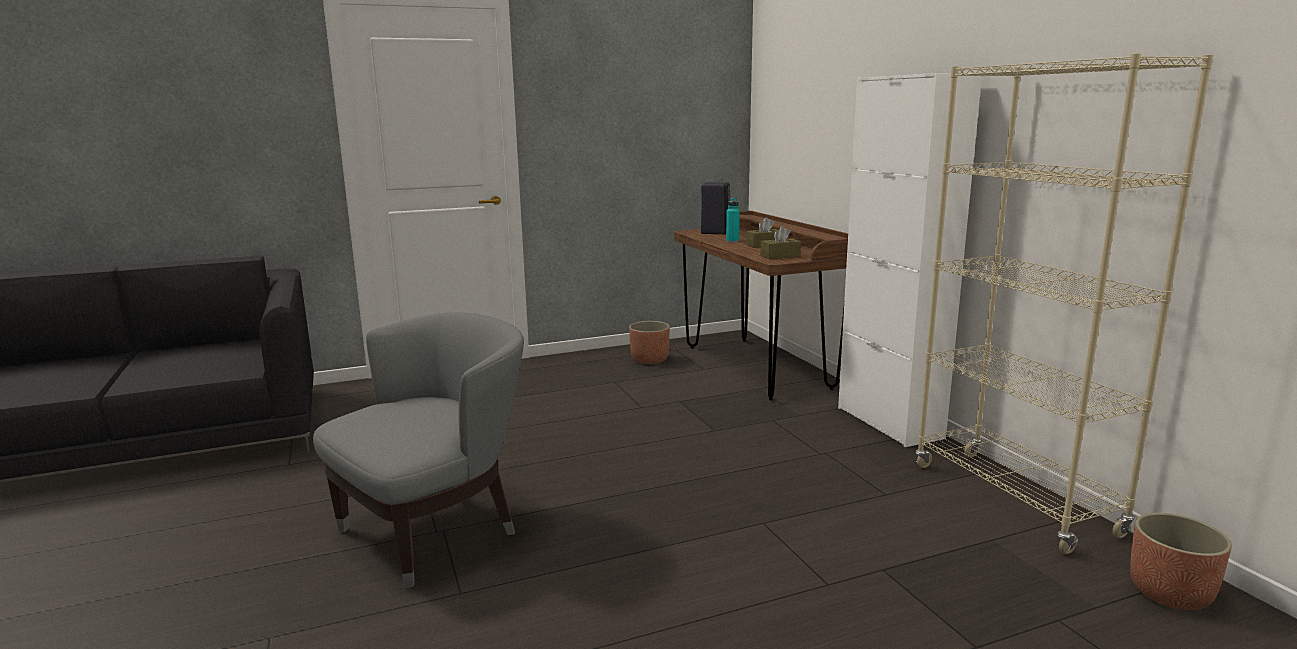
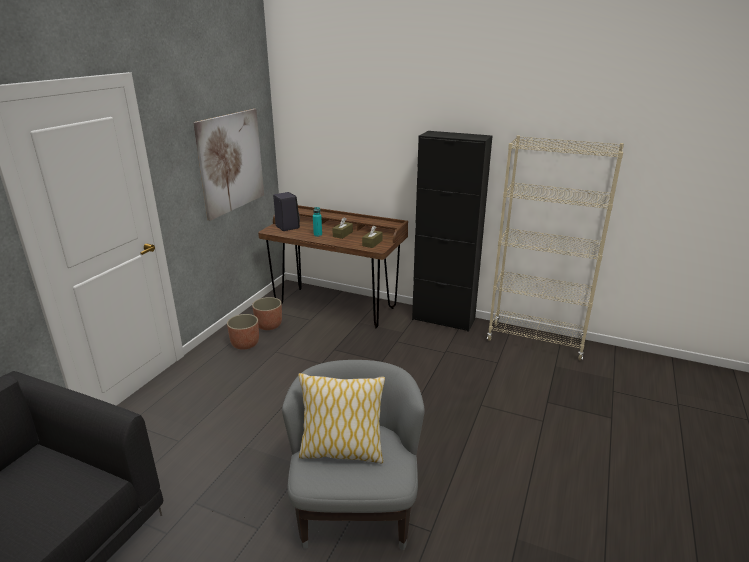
camera: 45 degrees left, 10 degrees up
white cabinet [838,73,982,447] -> black cabinet [412,131,492,332]
planter [1130,513,1232,610] -> planter moved to [227,314,259,350]
none -> picture [193,109,264,221]
none -> pillow [298,373,385,464]

